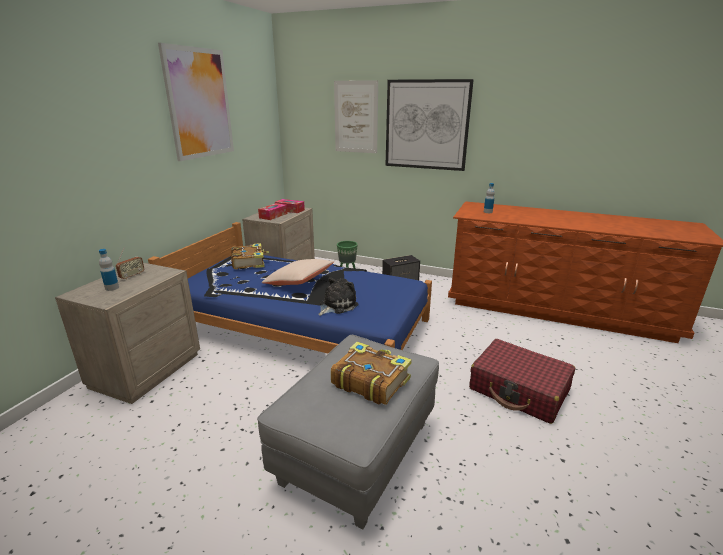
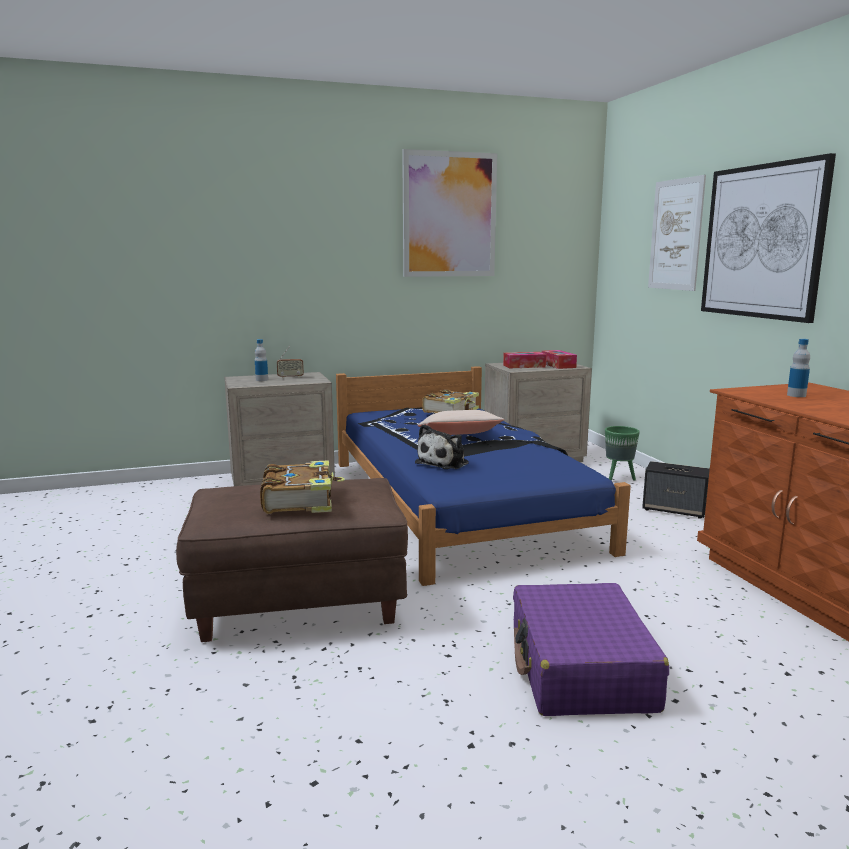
camera: 50 degrees right, 10 degrees down
grey ottoman [257,335,439,529] -> brown ottoman [176,478,408,642]
plush toy [318,277,359,316] -> plush toy turned 120 degrees clockwise [415,424,469,469]
red suitcase [469,339,575,424] -> purple suitcase [513,583,669,716]

